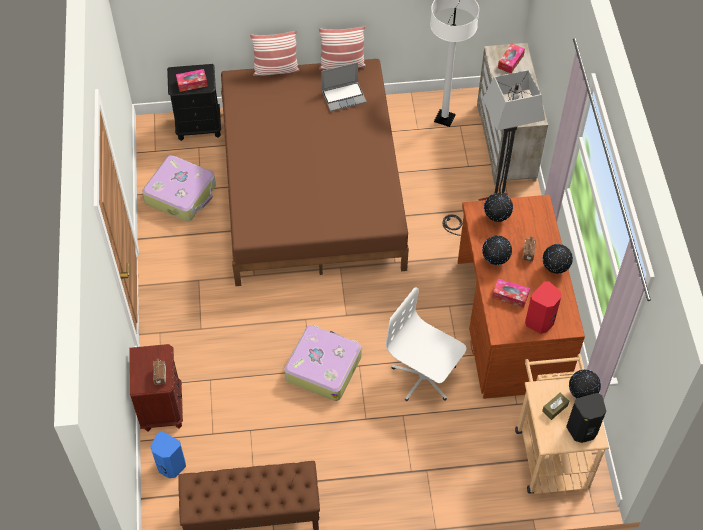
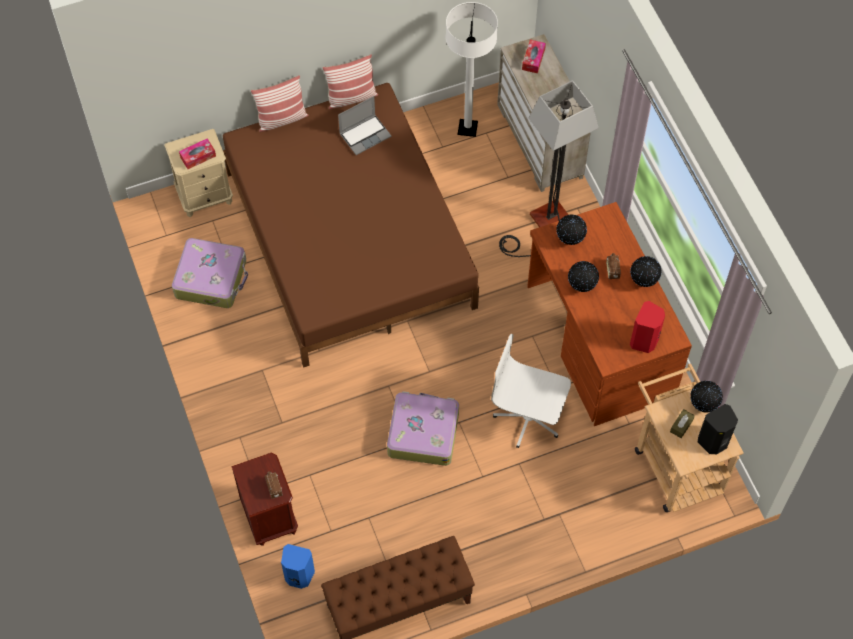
camera: 15 degrees left, 5 degrees up
black nightstand [167,64,221,141] -> beige nightstand [164,129,233,217]
tissue box [492,278,530,308] -> none

